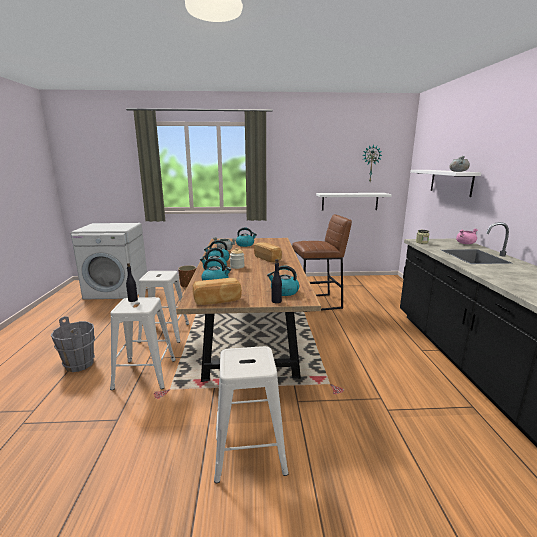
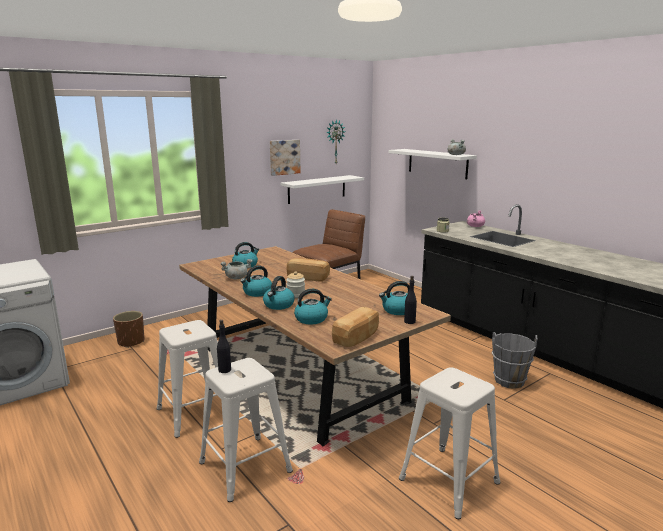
camera: 35 degrees left, 0 degrees up
grey bucket [51,316,95,372] -> grey bucket moved to [491,332,537,389]
none -> picture [270,140,301,176]

